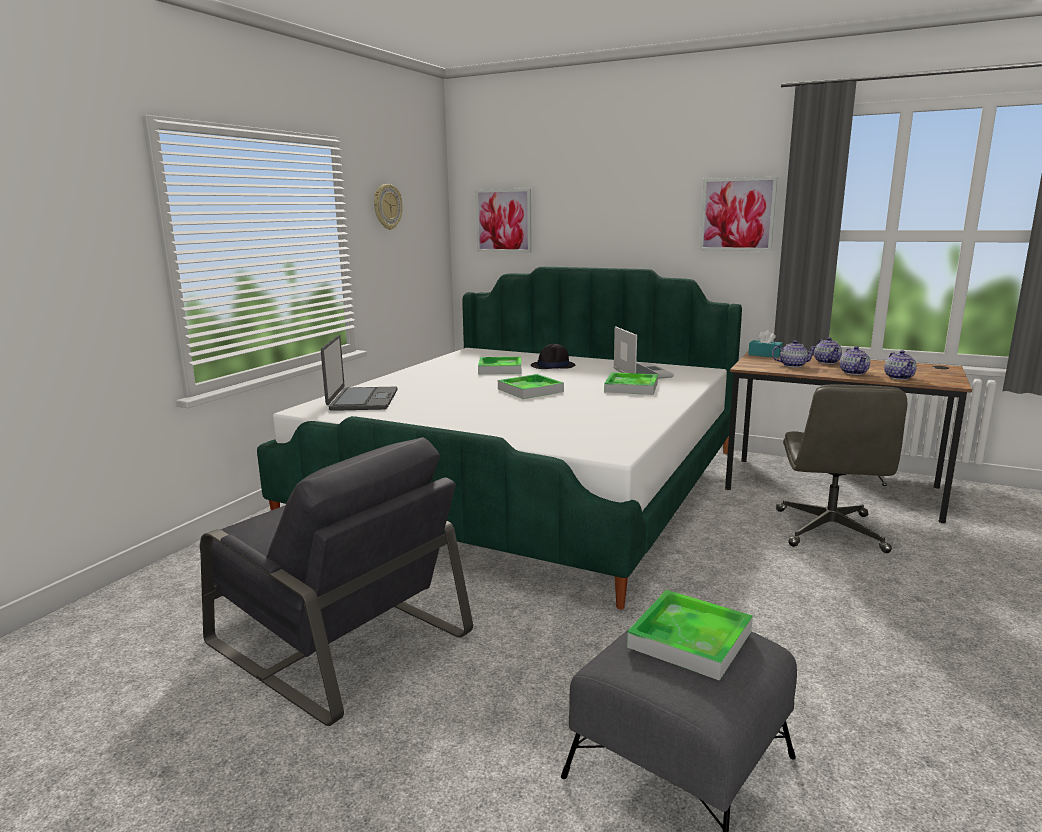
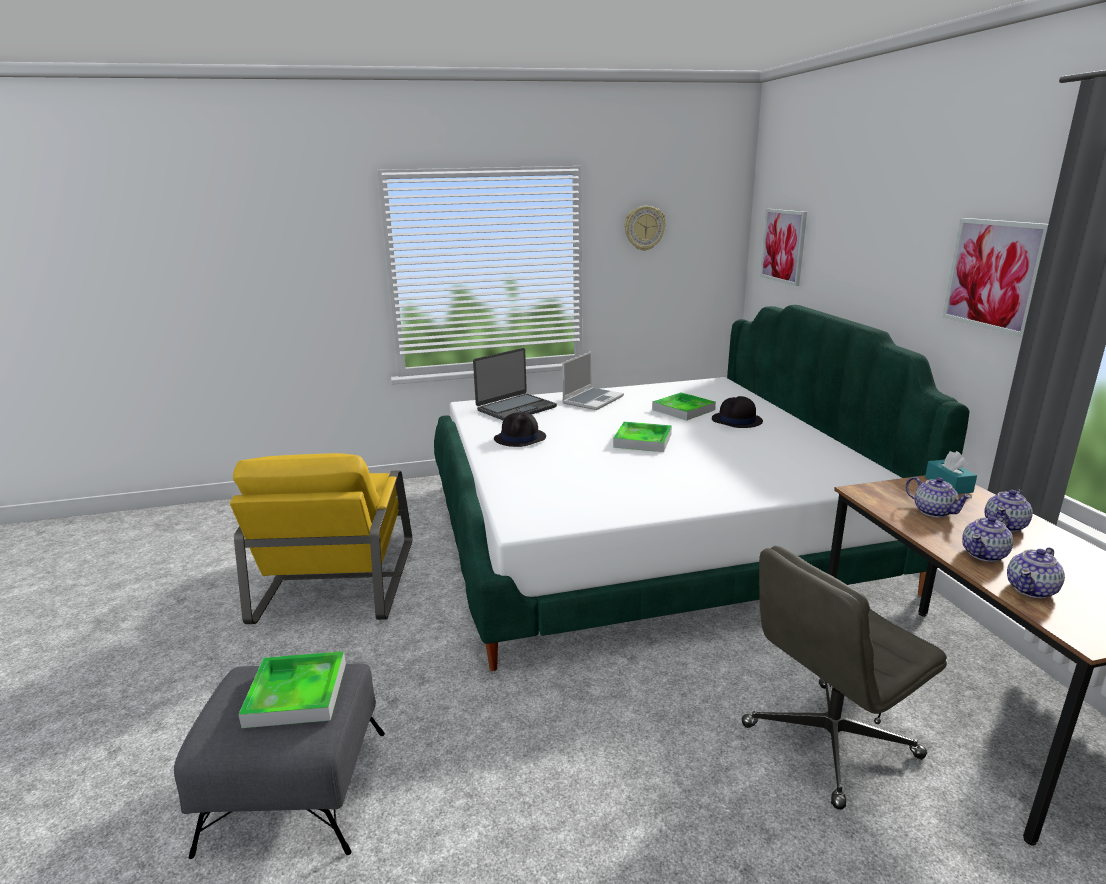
camera: 50 degrees right, 5 degrees up
grey armchair [200,438,473,726] -> yellow armchair [230,453,412,624]
tray [604,372,658,395] -> none
laptop [613,326,674,379] -> laptop moved to [562,351,624,410]
none -> black hat [494,412,546,447]

